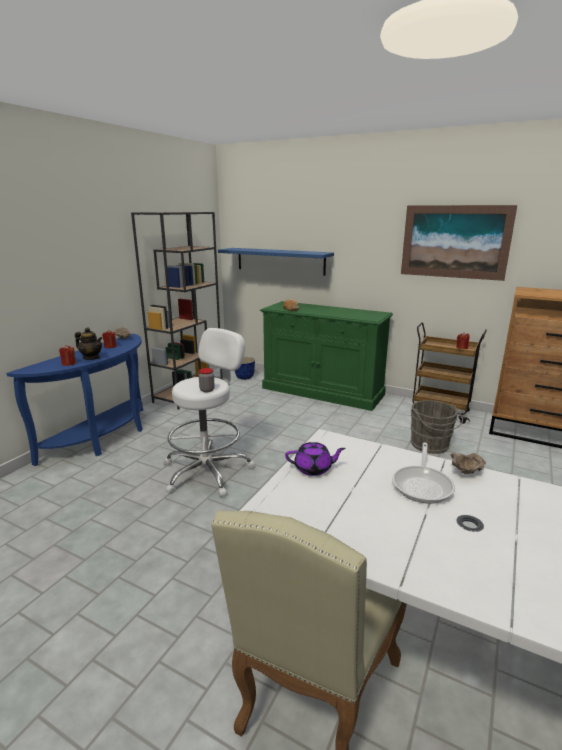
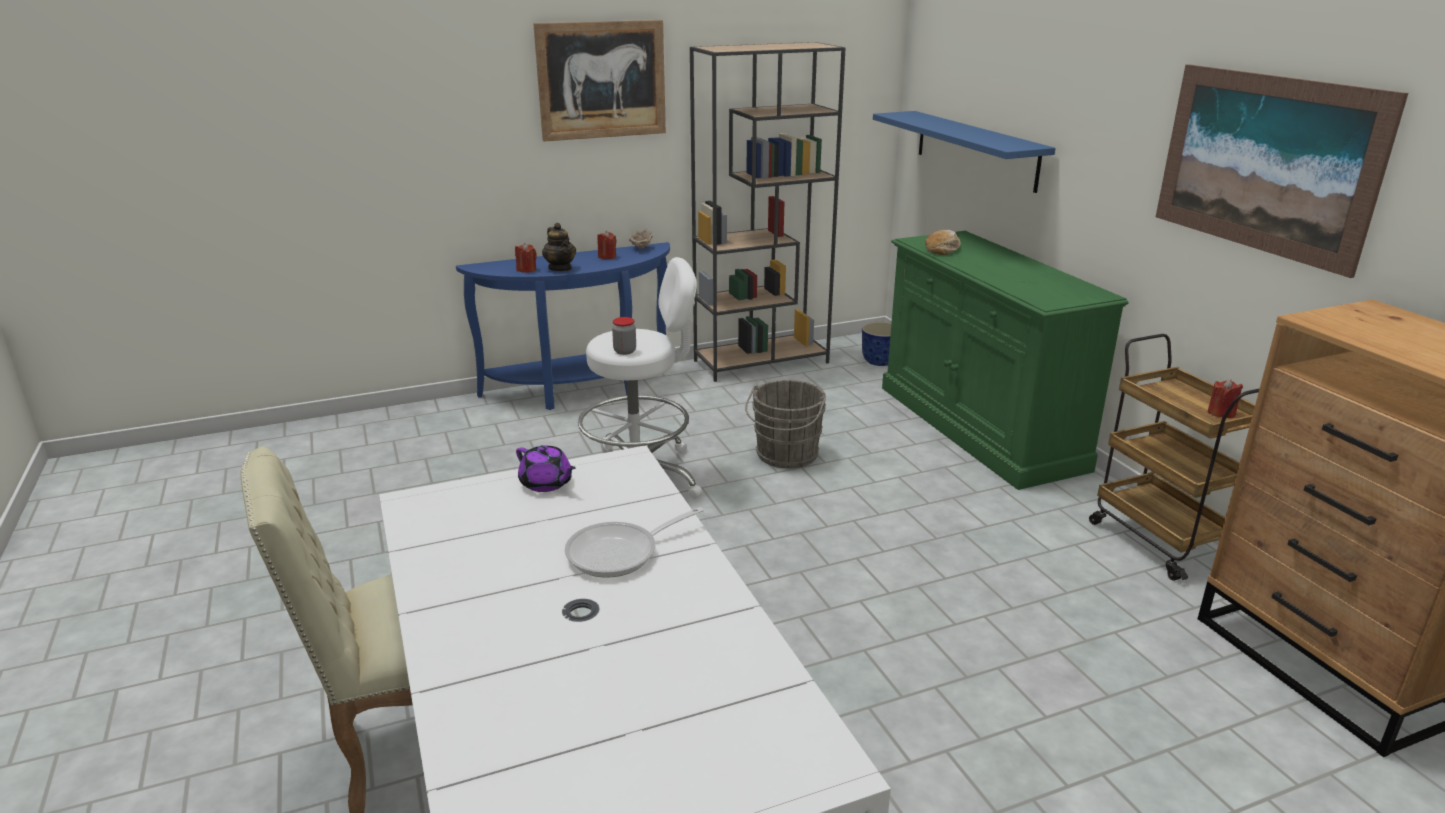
camera: 40 degrees right, 5 degrees up
grey bucket [411,400,463,454] -> grey bucket moved to [745,380,826,469]
beige bowl [451,453,486,474] -> none
none -> picture [533,20,666,142]

